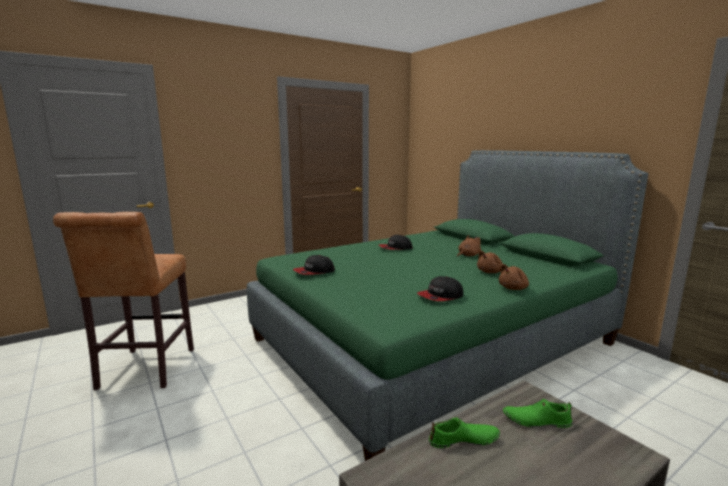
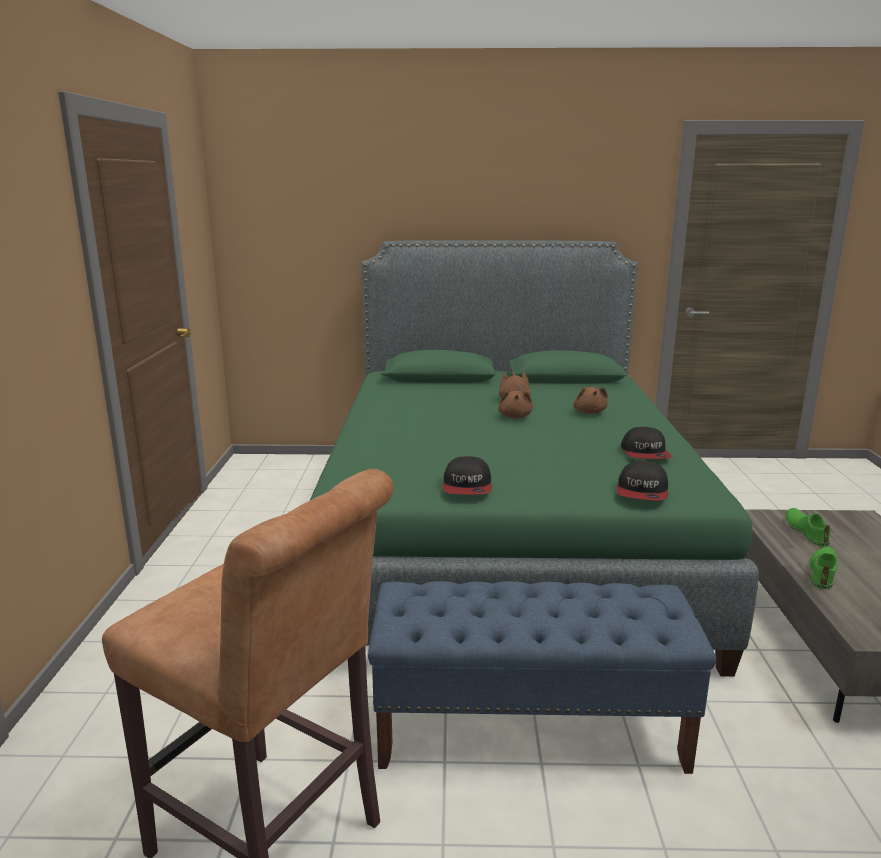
camera: 55 degrees left, 5 degrees up
cap [379,235,413,250] -> cap moved to [617,461,668,501]
brown plush toy [499,264,529,290] -> brown plush toy moved to [498,391,533,418]
green shoe [503,399,572,428] -> green shoe turned 135 degrees clockwise [785,508,831,546]
none -> blue bench [368,581,716,774]

